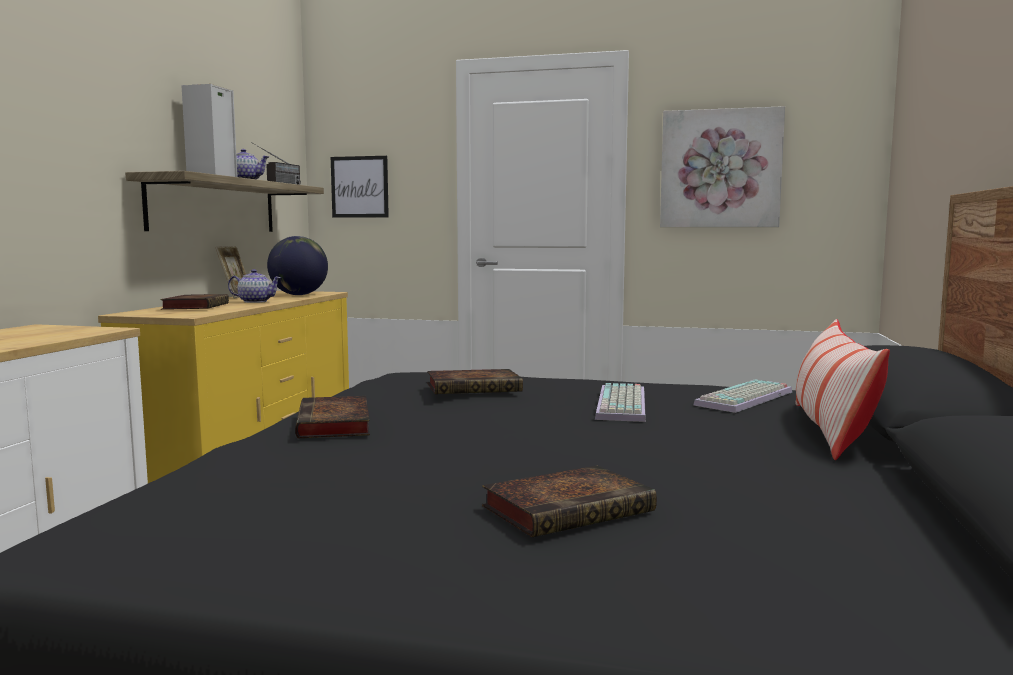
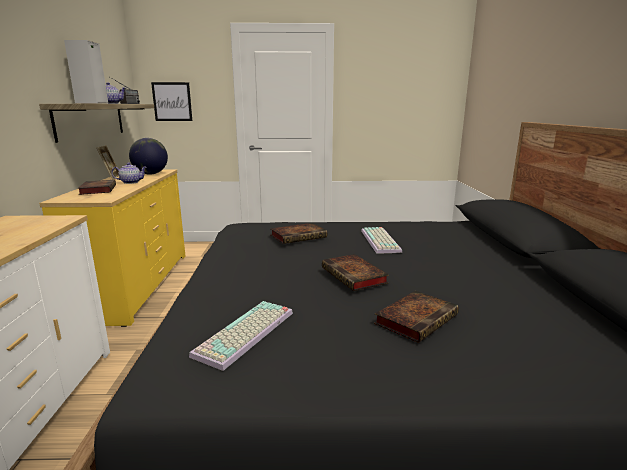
camera: 15 degrees left, 10 degrees up
book [295,396,370,438] -> book moved to [322,254,389,291]
picture [660,106,785,227] -> none
keyboard [694,379,792,413] -> keyboard moved to [189,301,293,371]
pillow [795,319,890,460] -> none

